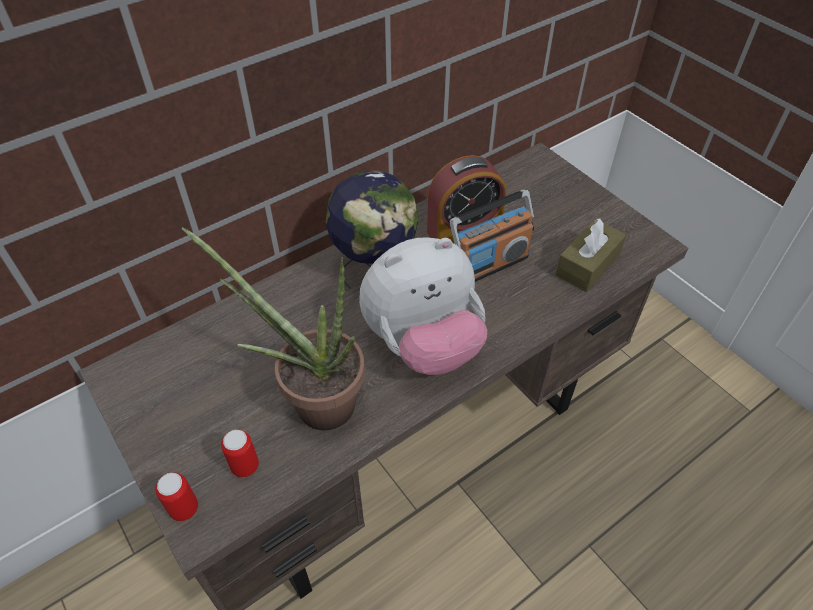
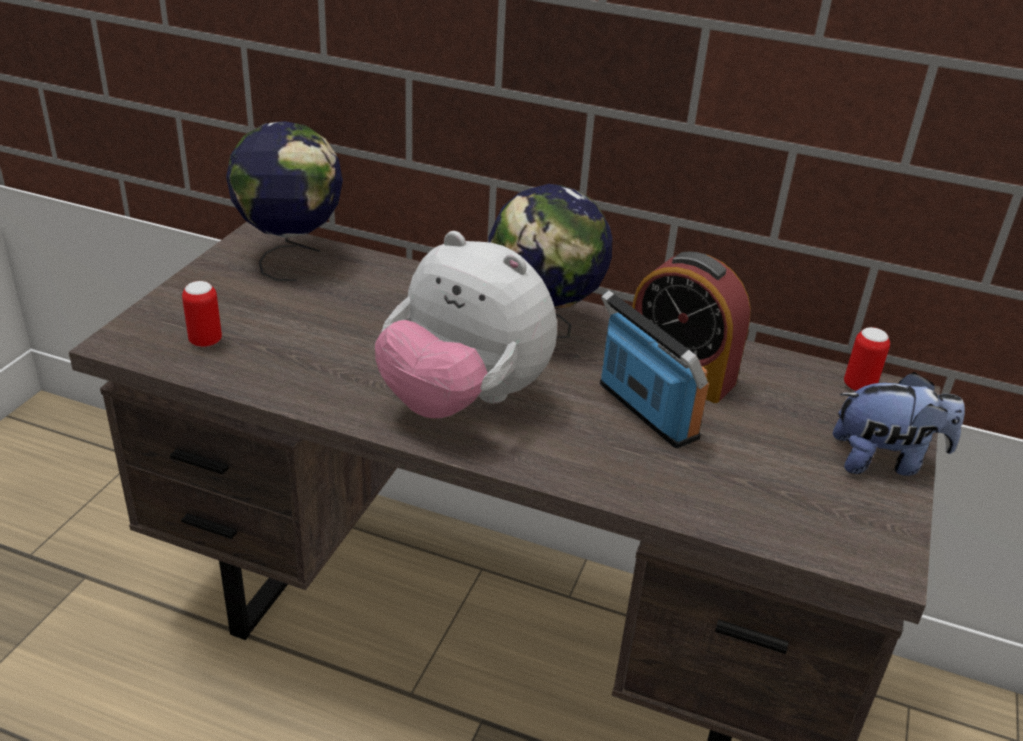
camera: 55 degrees right, 15 degrees down
can [156,472,198,521] -> can moved to [844,327,890,391]
potted plant [181,227,365,431] -> none
radio [450,189,534,282] -> radio turned 150 degrees counterclockwise [600,290,709,448]
brown tissue box [555,218,626,292] -> none
none -> globe [226,121,343,281]
none -> plush toy [833,372,965,476]

